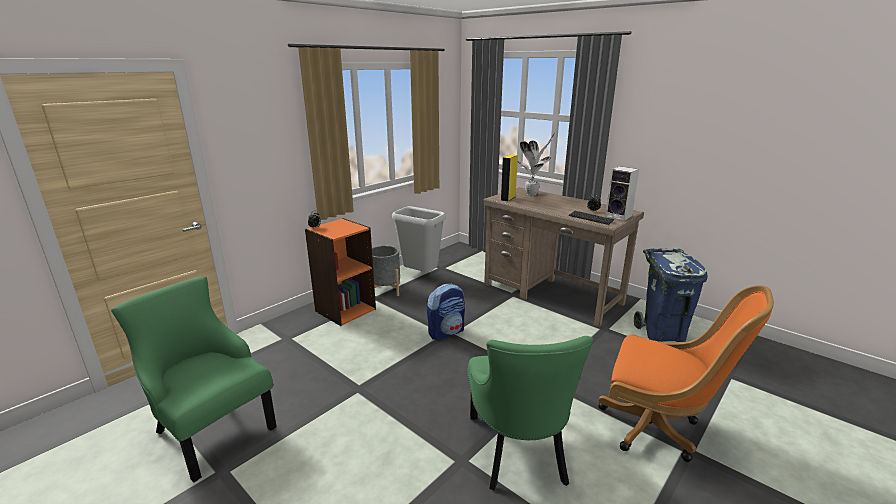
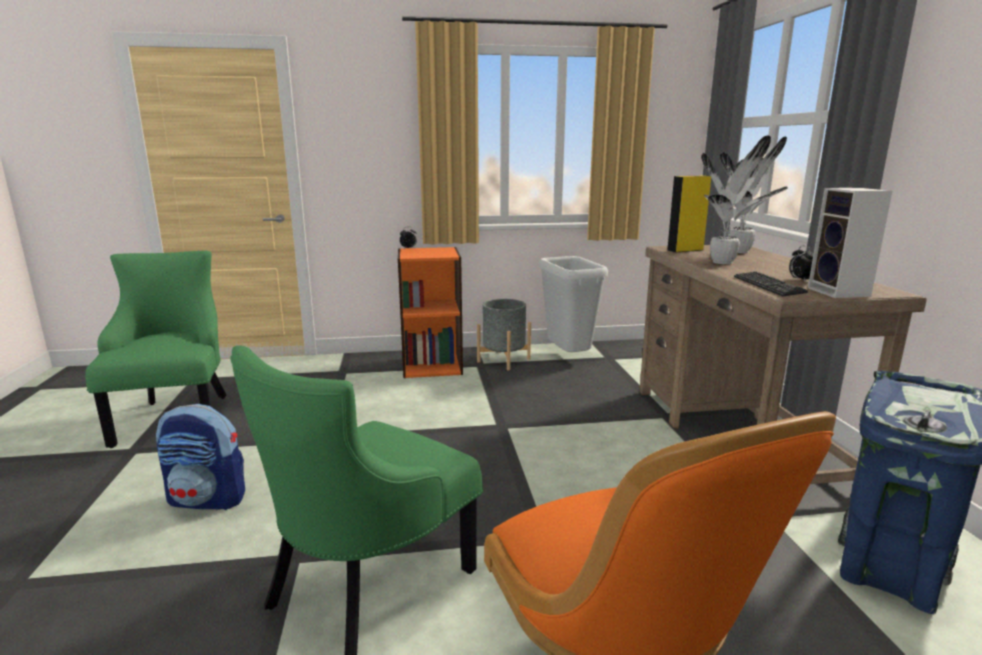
camera: 40 degrees right, 5 degrees down
backpack [427,284,465,340] -> backpack moved to [156,404,245,510]
none -> potted plant [701,135,777,264]

